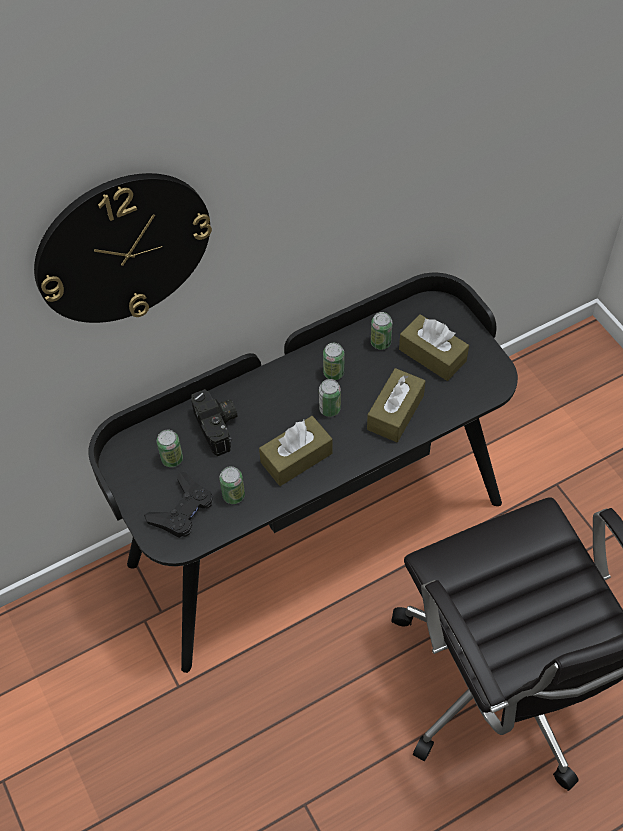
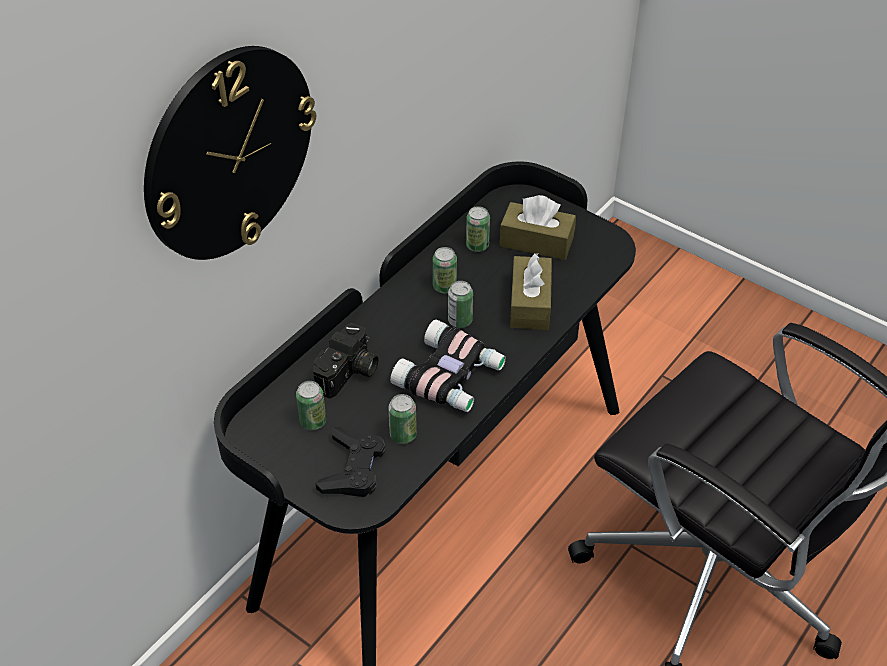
camera: 25 degrees left, 10 degrees down
camera [191,389,237,456] -> camera turned 75 degrees clockwise [313,323,379,399]
brown tissue box [259,416,333,486] -> binoculars [390,320,506,412]

